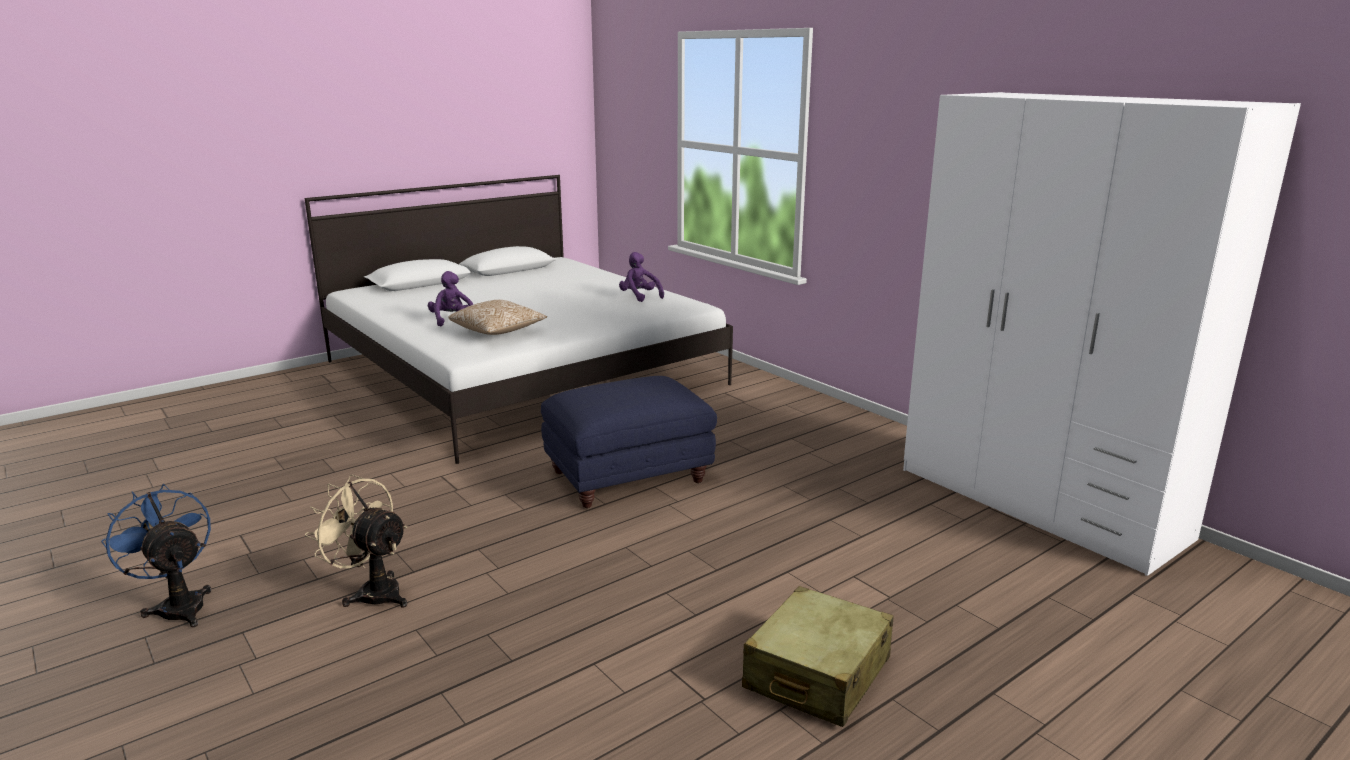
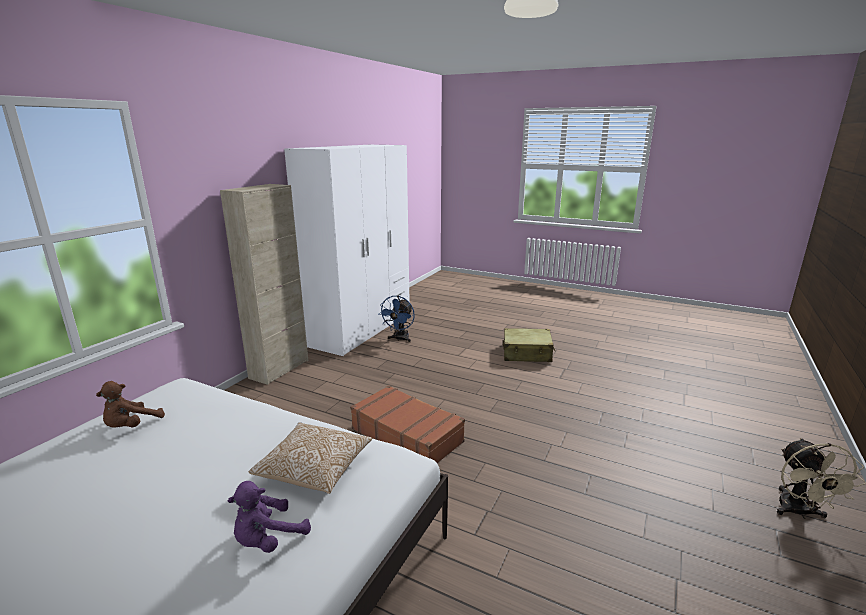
camera: 115 degrees left, 0 degrees up
blue fan [101,484,211,627] -> blue fan moved to [378,295,415,342]
beige fan [305,474,407,608] -> beige fan moved to [777,438,866,519]
blue ottoman [541,376,717,508] -> brown suitcase [350,385,465,463]
purple plush toy [619,252,664,302] -> brown plush toy [96,381,165,428]
none -> beige cabinet [220,184,308,385]

